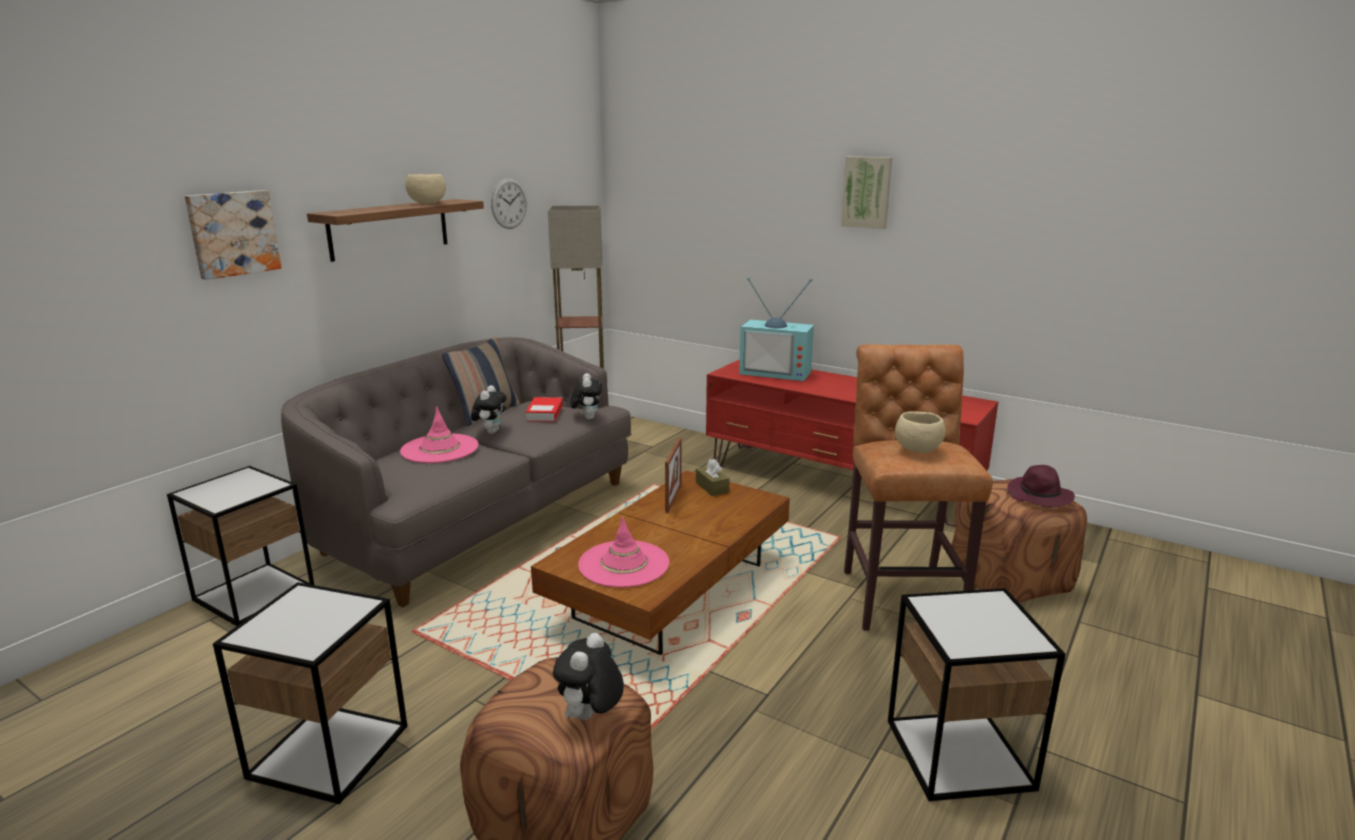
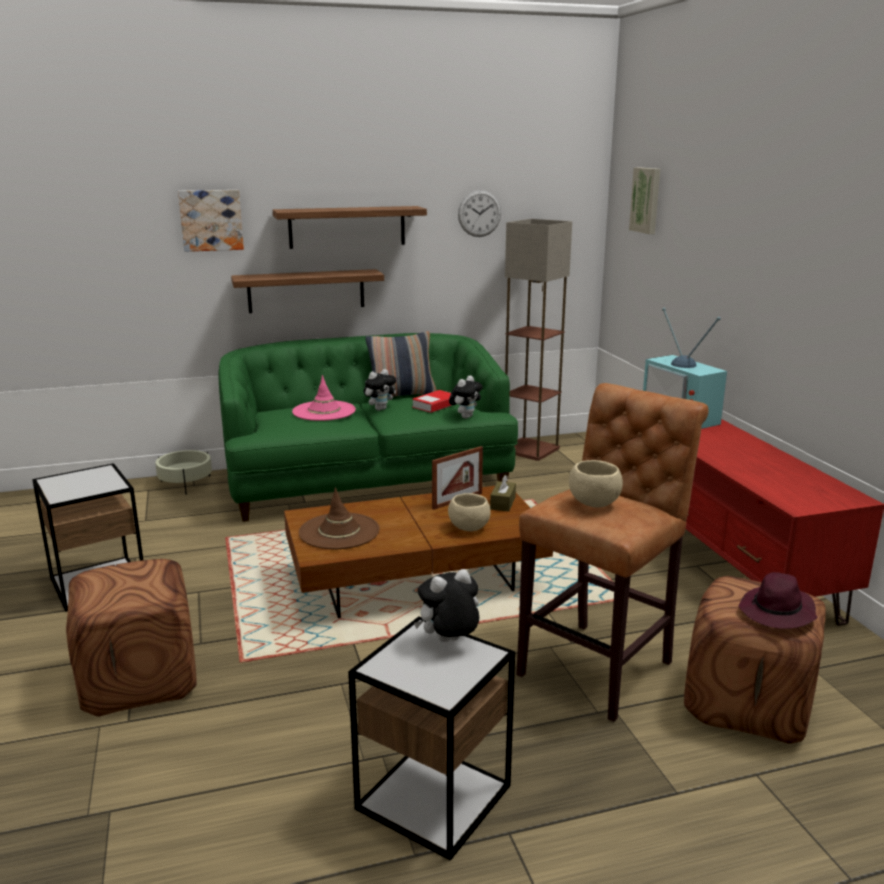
camera: 40 degrees right, 0 degrees up
side table [167,466,314,626] -> beige planter [155,450,212,495]
grey sofa [281,337,631,607] -> green sofa [219,333,518,522]
beige bowl [406,174,446,204] -> beige bowl moved to [448,493,491,532]
plush toy [553,633,624,720] -> plush toy moved to [414,569,479,642]
pink hat [578,516,669,588] -> brown hat [299,487,380,549]
picture [841,157,892,229] -> picture moved to [629,167,660,234]
none -> shelf [231,269,384,313]

